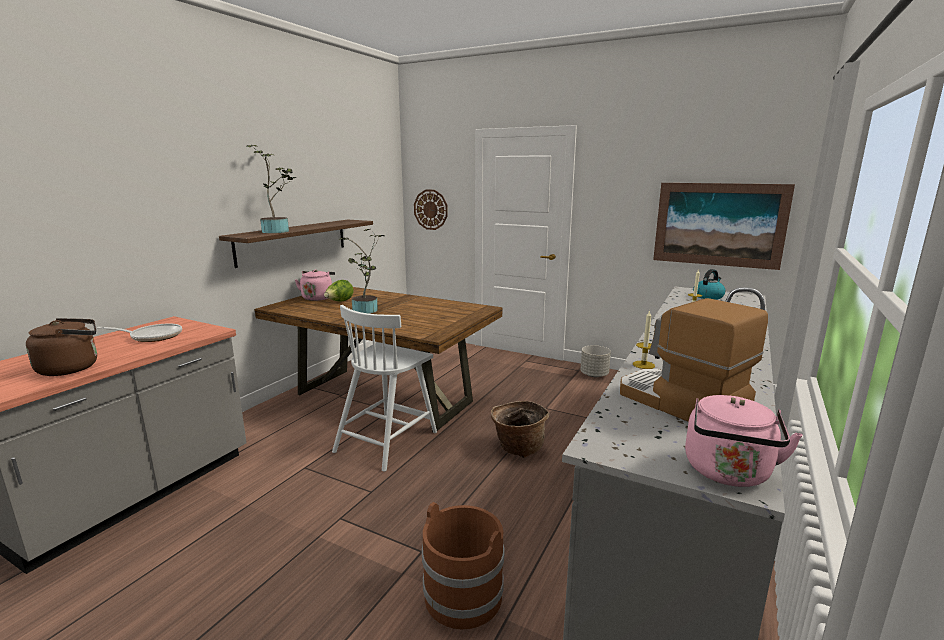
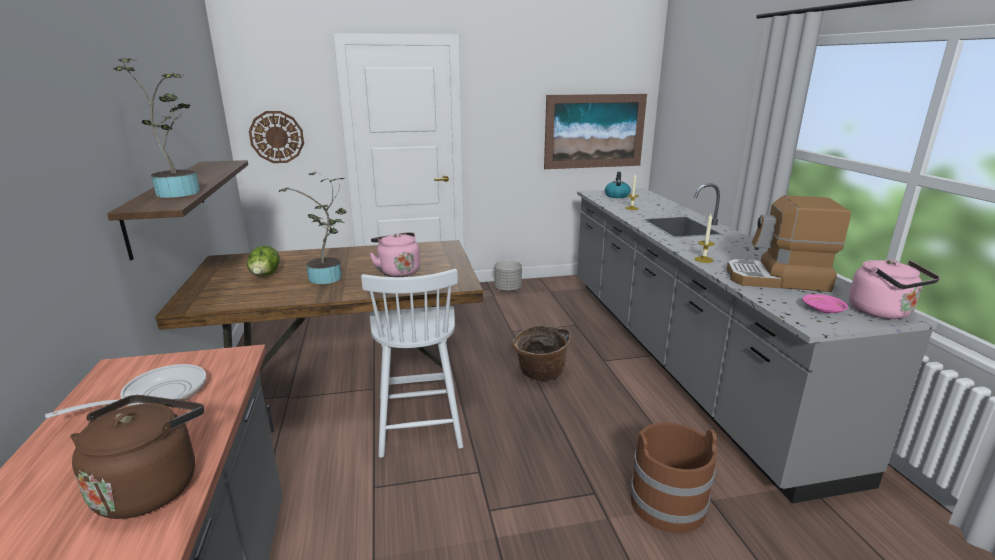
camera: 40 degrees left, 5 degrees up
pink kettle [295,269,335,301] -> pink kettle moved to [369,232,420,277]
none -> pink plate [803,294,848,313]

